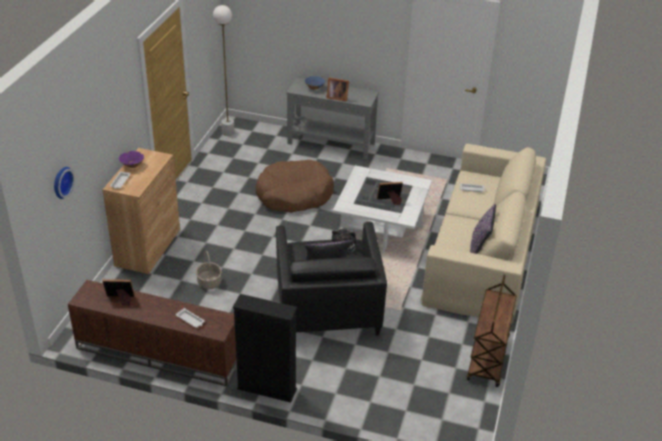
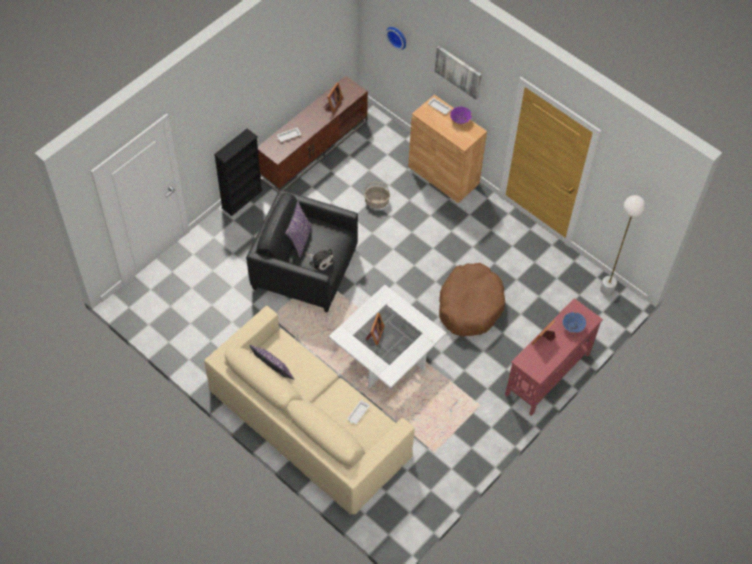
camera: 115 degrees right, 20 degrees up
grey console table [286,78,379,159] -> red console table [505,298,603,416]
brown cart [467,275,517,387] -> none
none -> picture [435,46,482,100]

